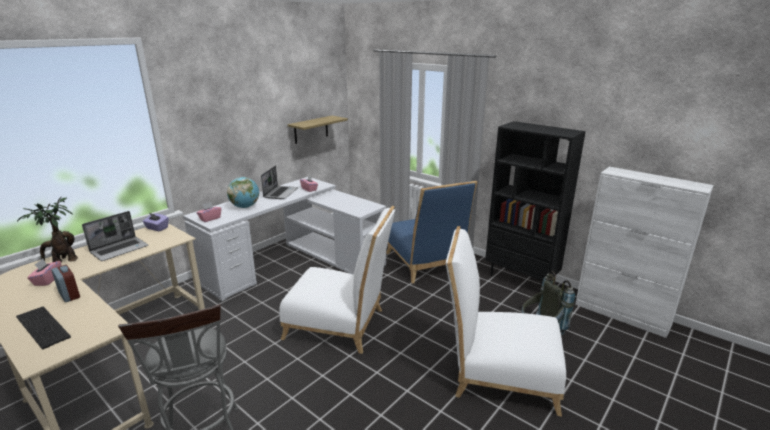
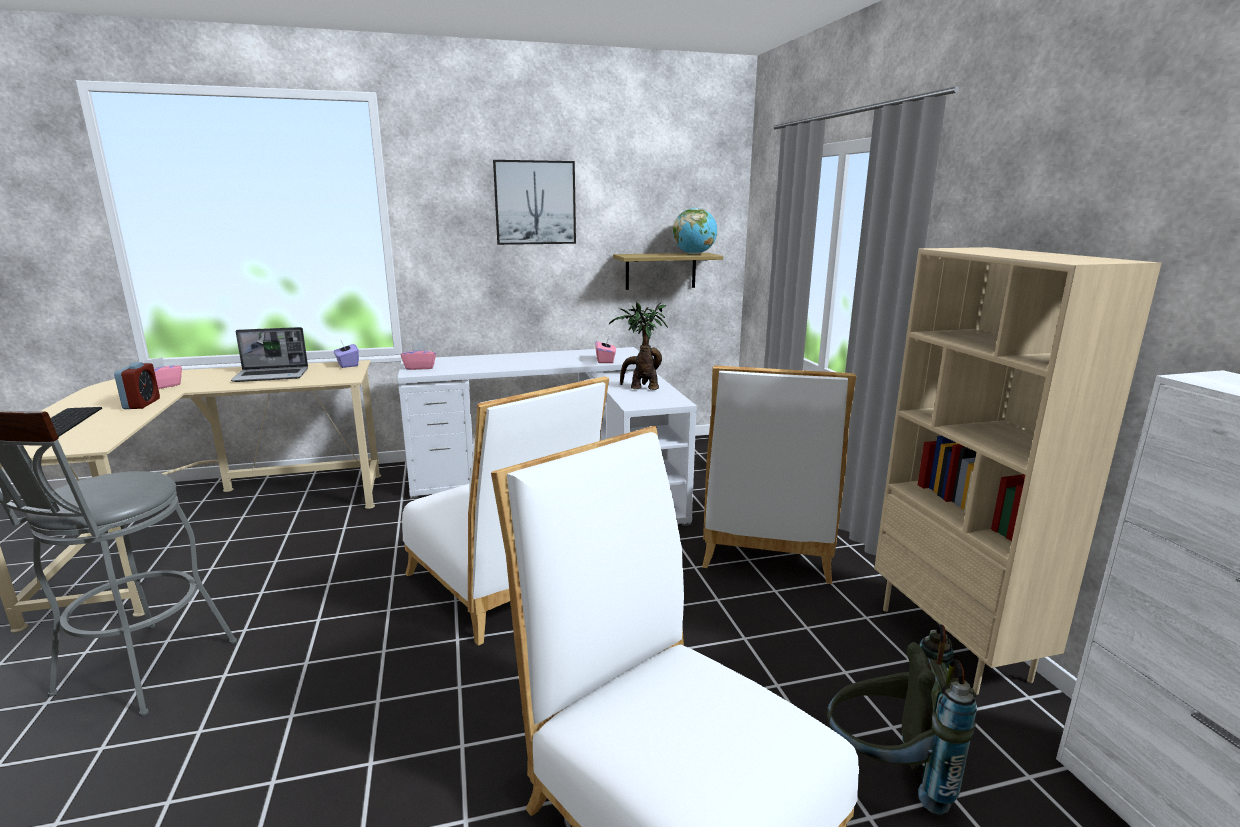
camera: 35 degrees right, 5 degrees down
potted plant [17,197,78,262] -> potted plant moved to [609,302,668,390]
globe [227,177,259,208] -> globe moved to [673,208,717,254]
laptop [261,166,298,199] -> none
blue chair [386,181,477,284] -> white chair [702,365,856,584]
black bookcase [485,121,586,292] -> beige bookcase [874,247,1162,695]
none -> picture [493,160,576,245]

